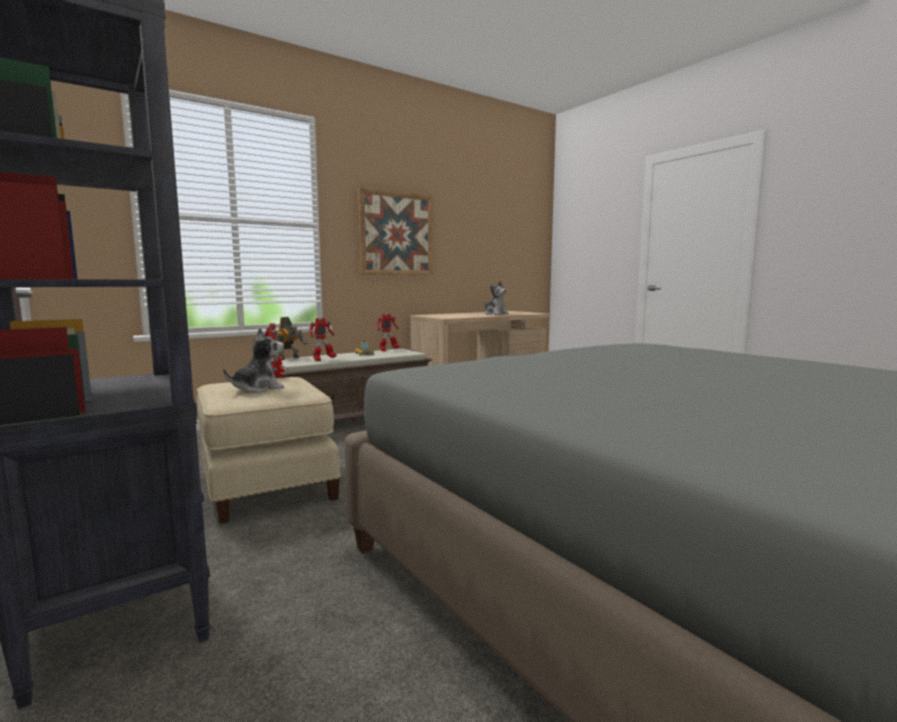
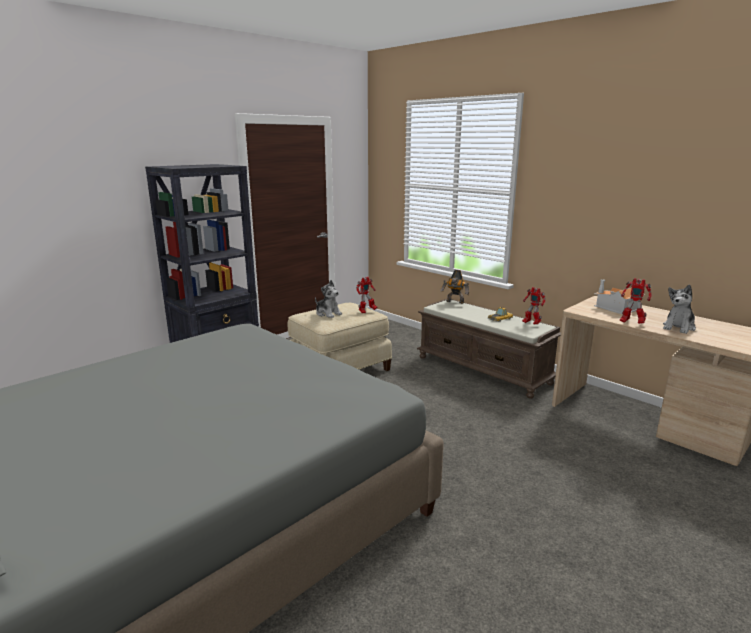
camera: 80 degrees right, 10 degrees up
toy robot [309,318,337,361] -> toy robot moved to [620,278,652,324]
picture [358,187,433,276] -> none
none -> toy house [594,279,645,314]

